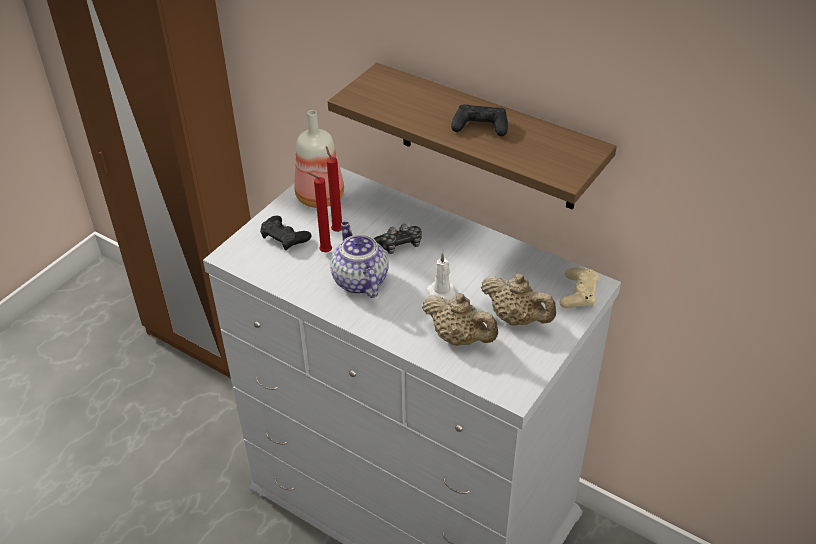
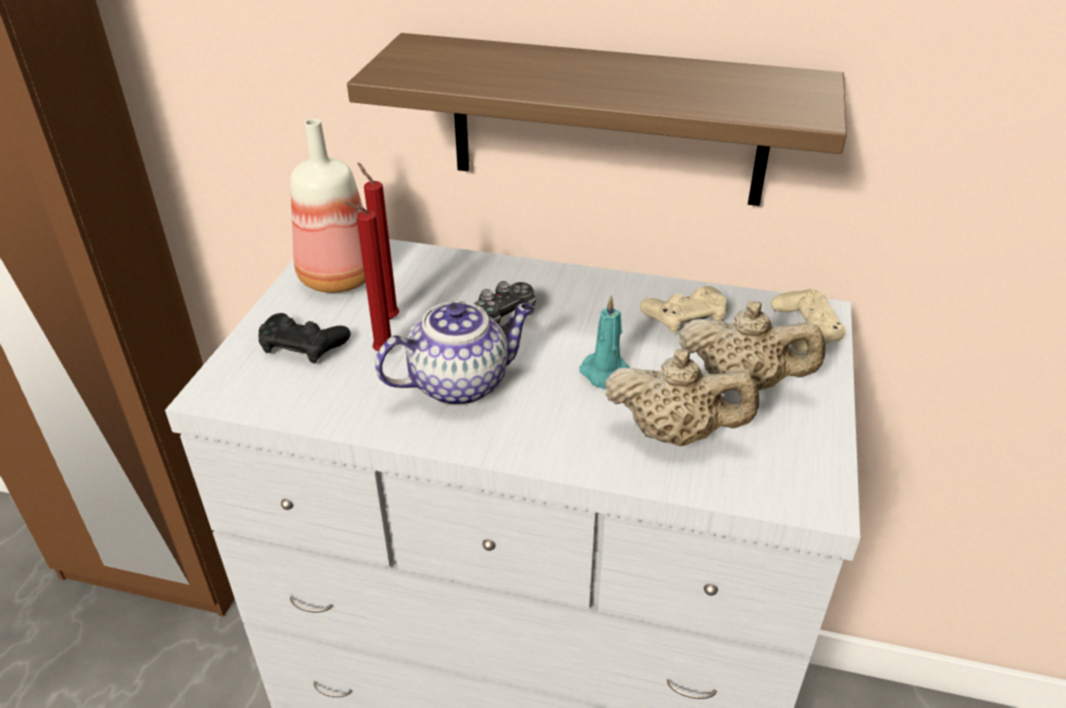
camera: 20 degrees left, 5 degrees down
teapot [330,222,389,298] -> teapot turned 105 degrees clockwise [375,301,534,406]
white candle [426,252,456,300] -> turquoise candle [579,296,630,390]
black game controller [451,104,508,137] -> none
none -> beige game controller [640,286,727,334]

